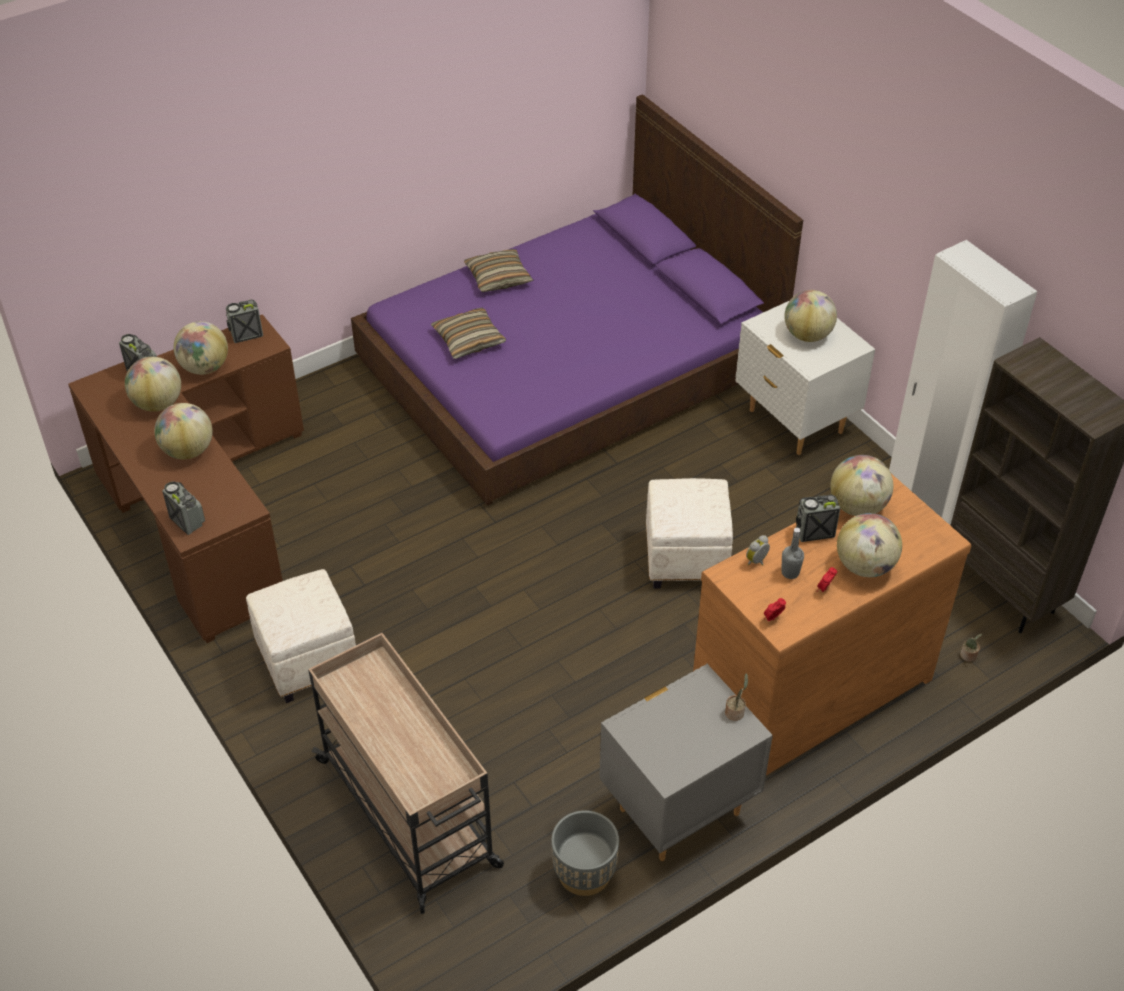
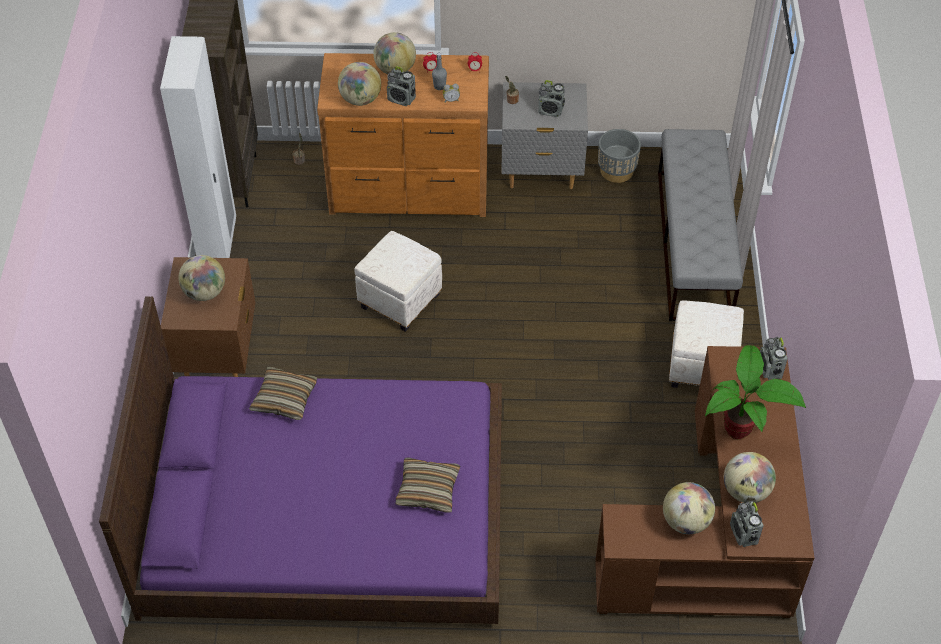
camera: 145 degrees left, 5 degrees up
globe [154,403,213,459] -> potted plant [705,345,806,439]
radio [226,300,263,343] -> radio moved to [538,80,565,117]
beige cart [308,633,504,914] -> grey bench [658,129,743,321]
pillow [464,249,534,292] -> pillow moved to [249,367,317,420]
white nightstand [735,301,875,455] -> brown nightstand [161,257,255,377]

